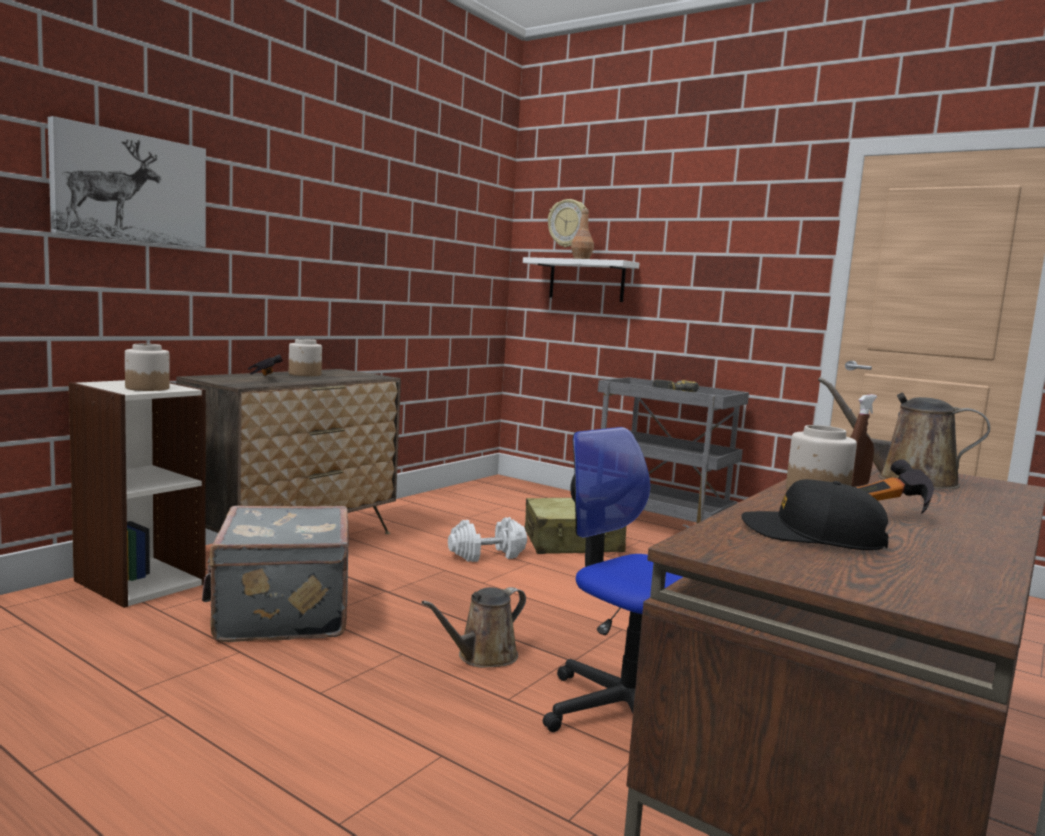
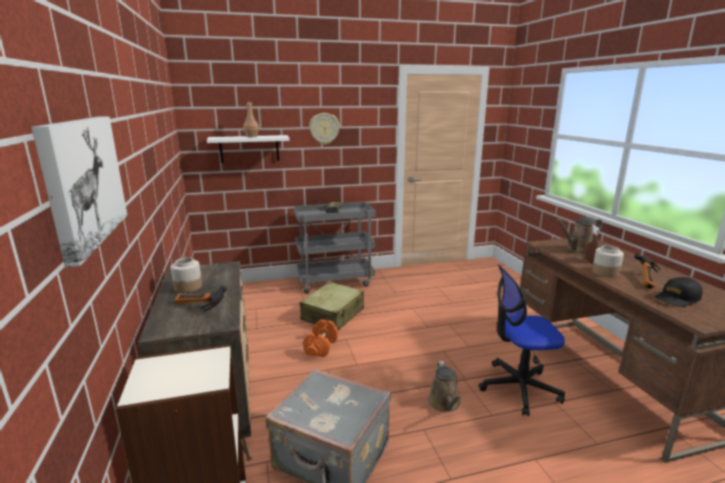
camera: 50 degrees left, 10 degrees up
jar [125,344,170,391] -> none
white dumbbell [448,517,527,562] -> orange dumbbell [303,319,338,357]
wall clock [548,199,587,247] -> wall clock moved to [309,113,340,145]

